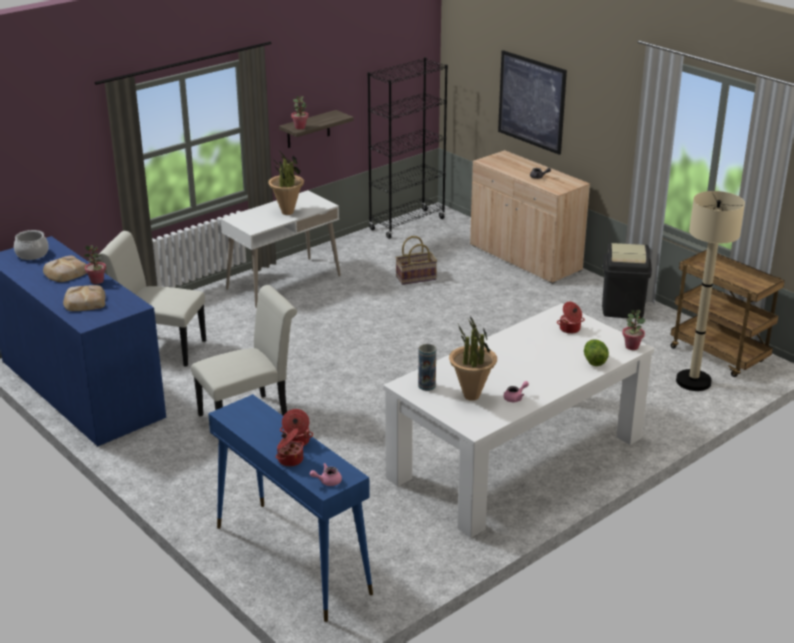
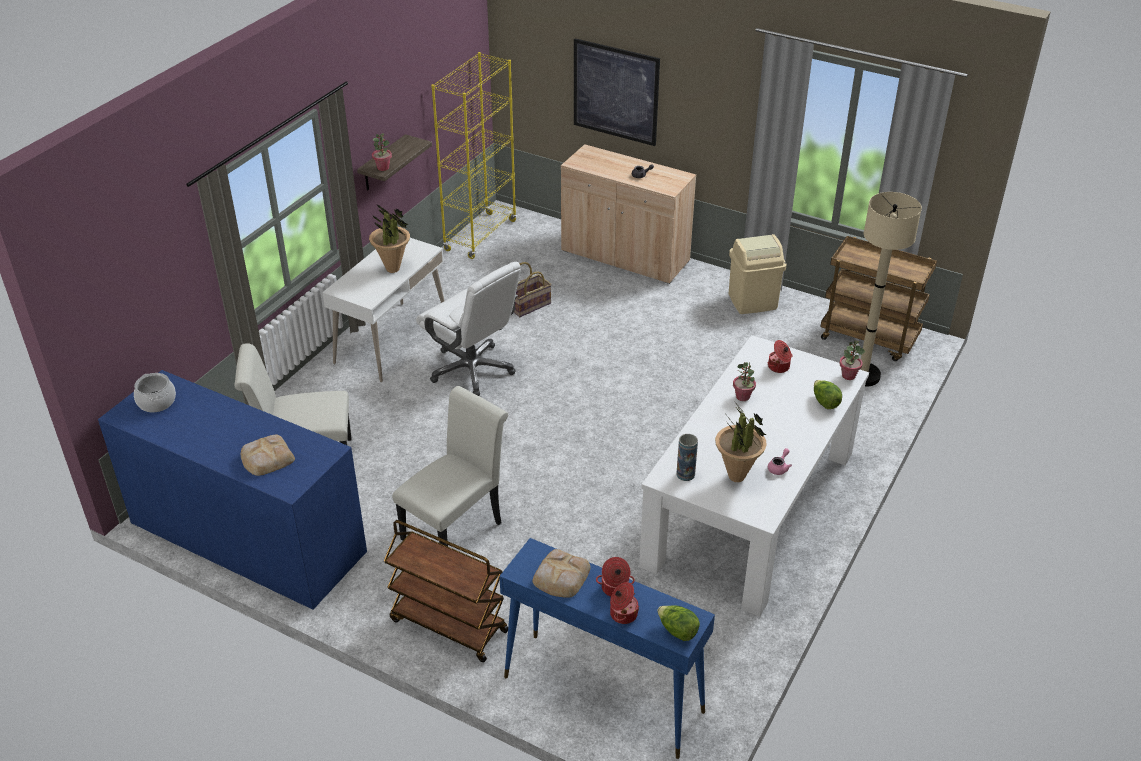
camera: 20 degrees left, 10 degrees up
bread [43,256,87,282] -> bread moved to [532,549,591,598]
potted plant [83,245,106,284] -> potted plant moved to [733,362,756,401]
pink teapot [310,463,342,486] -> lettuce [657,605,700,641]
black bookcase [368,57,448,239] -> yellow bookcase [431,52,517,259]
black trash can [602,243,652,319] -> beige trash can [729,234,787,314]
none -> brown cart [384,520,508,662]
none -> white office chair [416,262,521,396]

